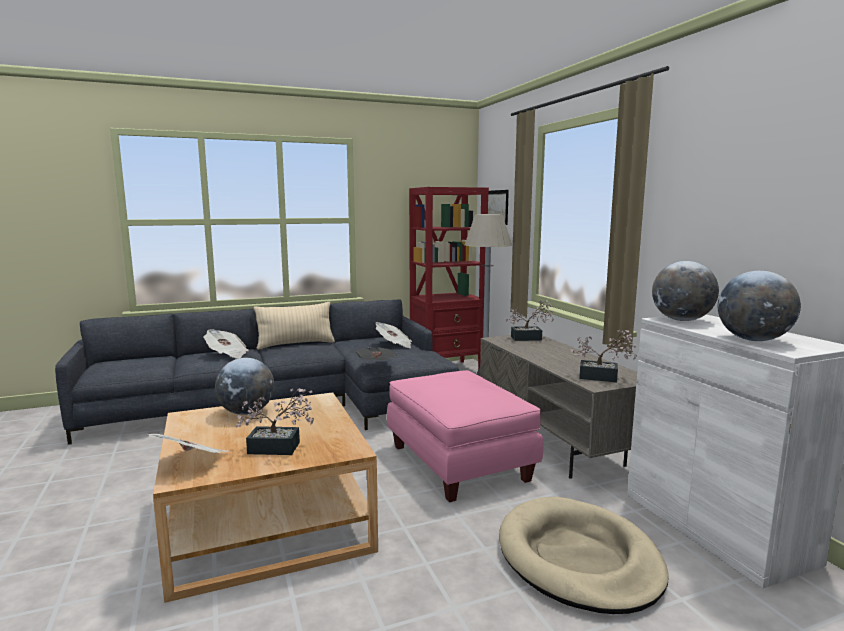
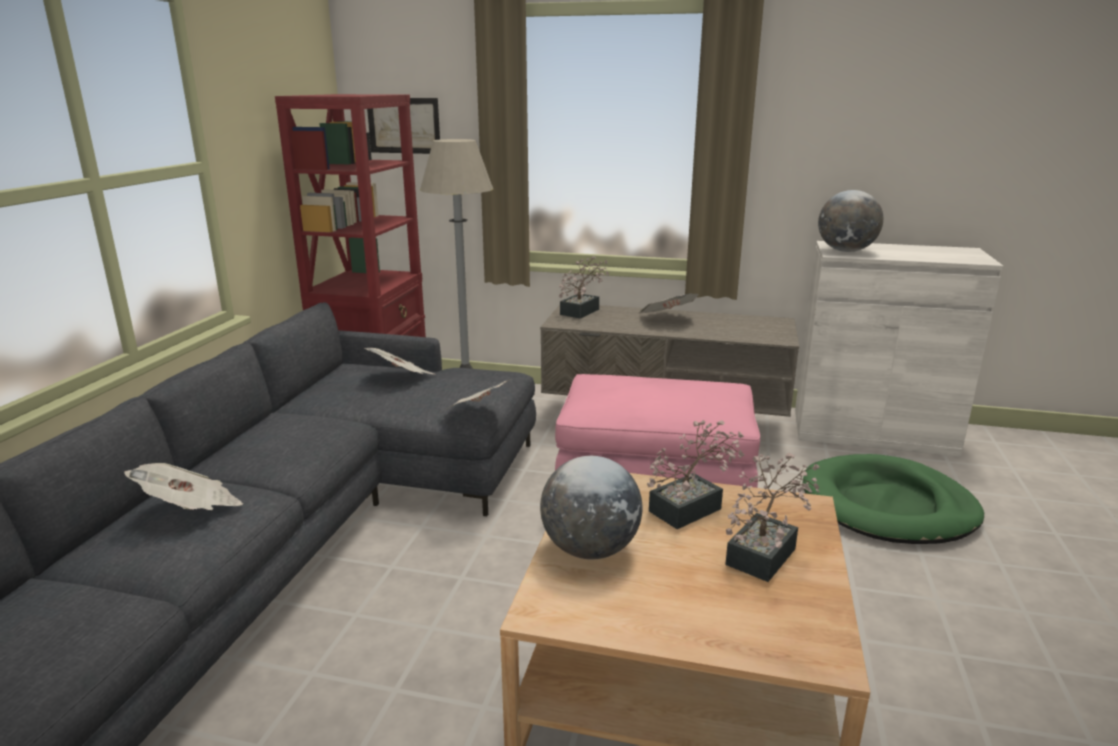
camera: 55 degrees left, 10 degrees up
newspaper [148,434,230,453] -> newspaper moved to [639,293,699,313]
beige pillow [254,302,335,350] -> none
beige dog bed [499,497,669,614] -> green dog bed [803,454,984,544]
potted plant [571,330,637,383] -> potted plant moved to [647,420,744,529]
globe [718,271,801,341] -> none

